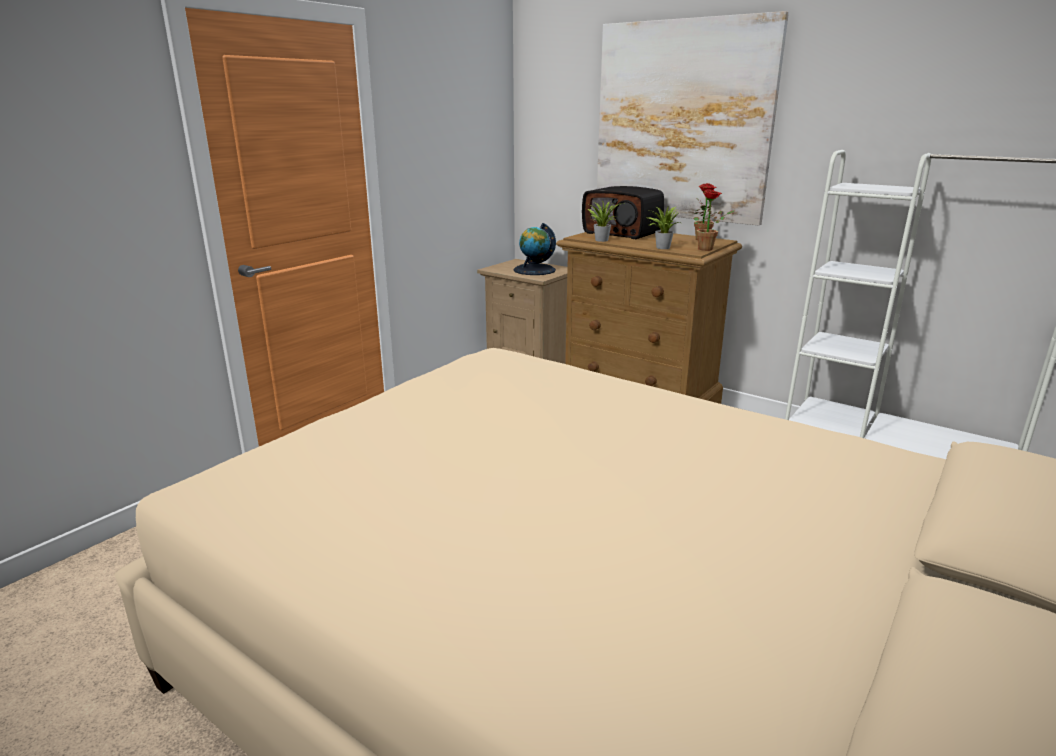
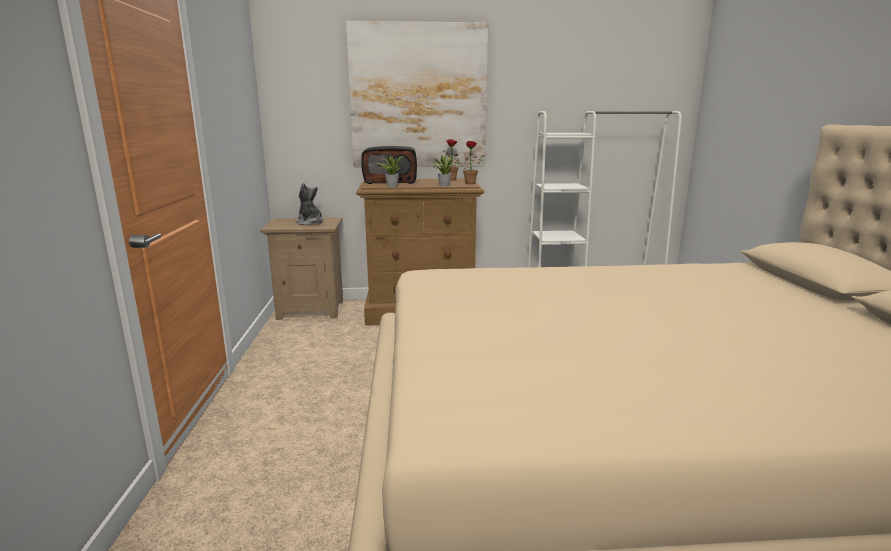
camera: 40 degrees left, 5 degrees down
globe [513,223,556,275] -> plush toy [296,183,324,225]

